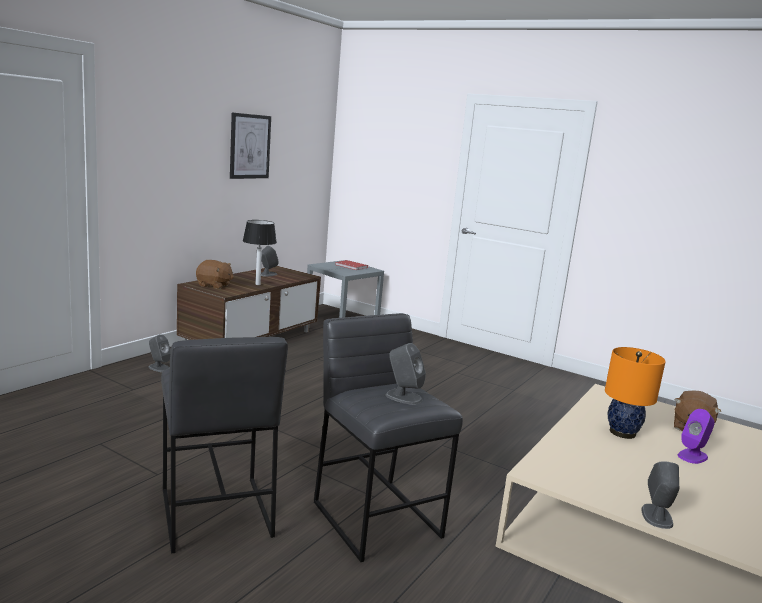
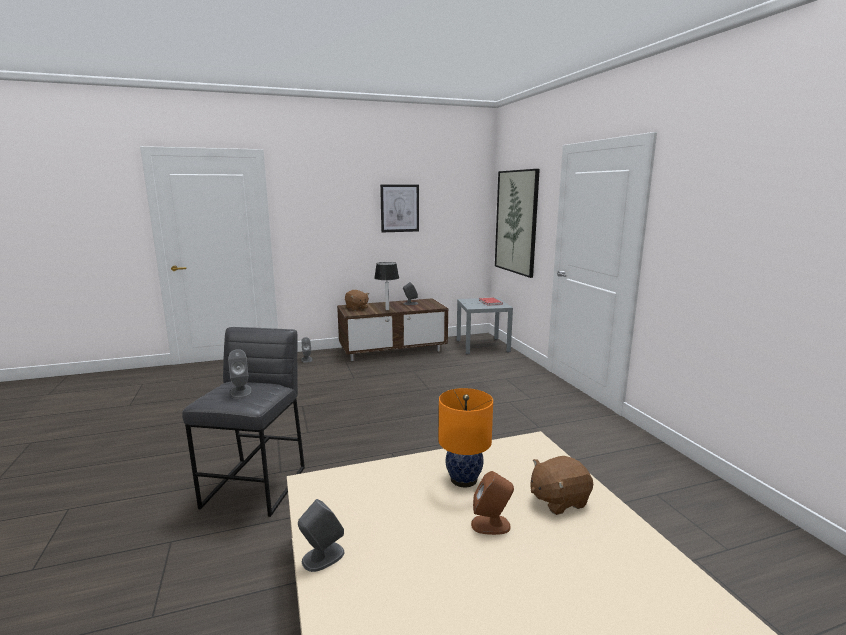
camera: 40 degrees right, 0 degrees up
grey stool [161,337,288,554] -> none
purple speaker [678,409,715,464] -> brown speaker [471,471,514,535]
none -> picture [495,169,540,278]

